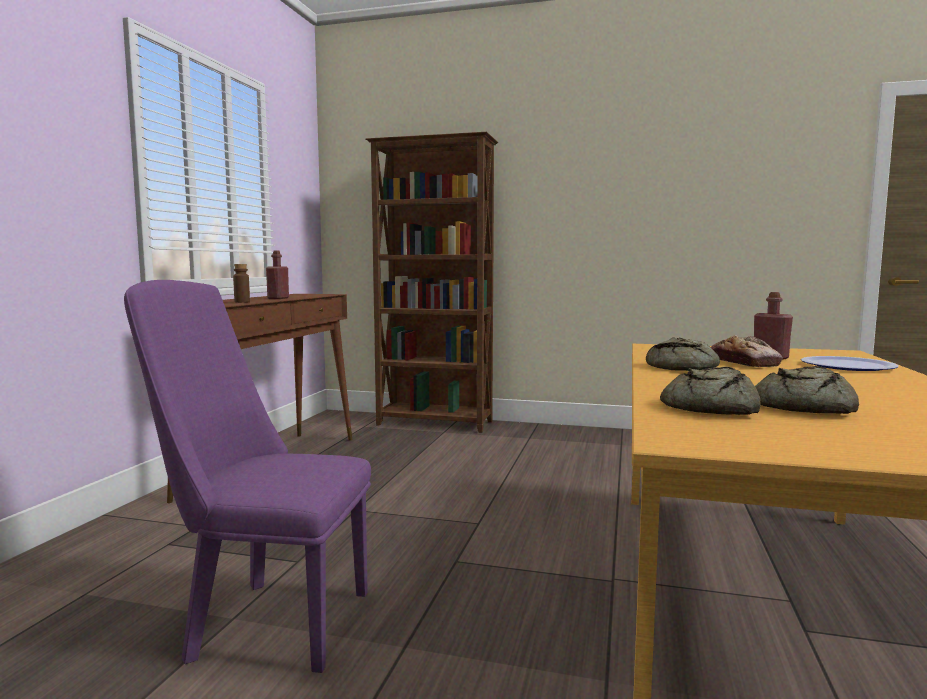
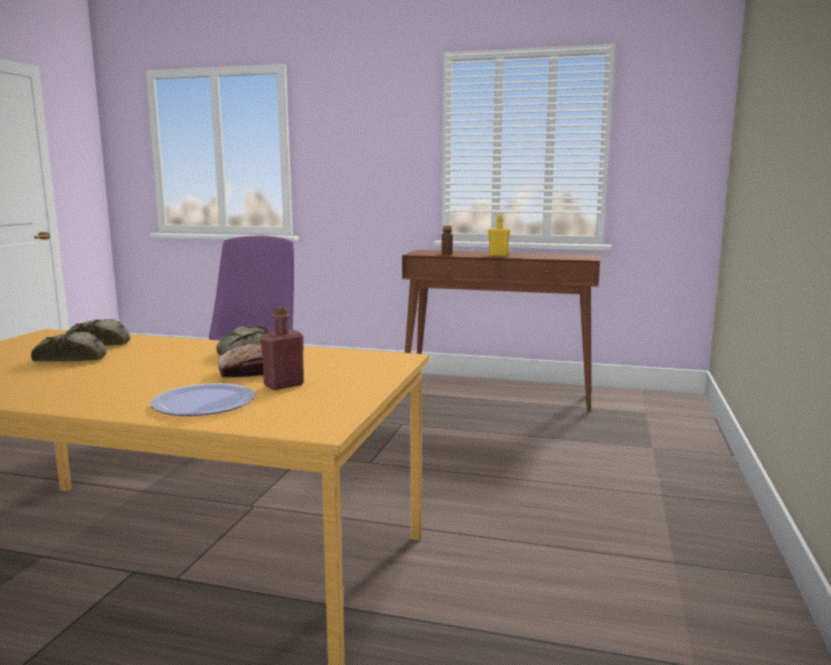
camera: 90 degrees right, 5 degrees up
red bottle [266,250,289,299] -> yellow bottle [489,215,510,256]
brown bookcase [366,132,498,433] -> none

